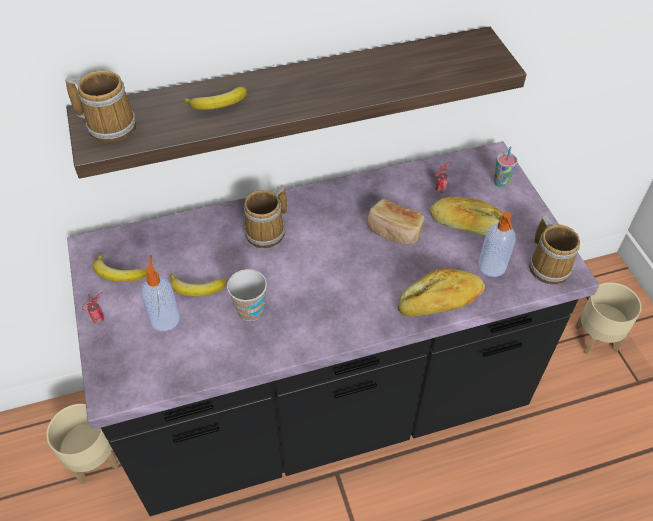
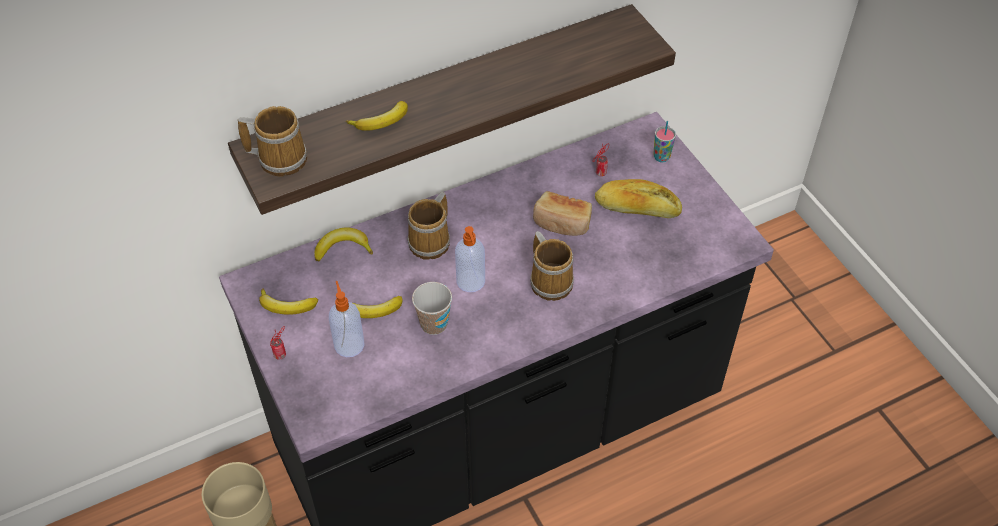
camera: 10 degrees left, 0 degrees up
bread [398,269,485,317] -> none
soap dispenser [478,212,515,277] -> soap dispenser moved to [455,226,485,292]
mug [529,216,580,285] -> mug moved to [530,231,574,301]
beige planter [575,282,642,354] -> none
none -> banana [314,228,373,261]

